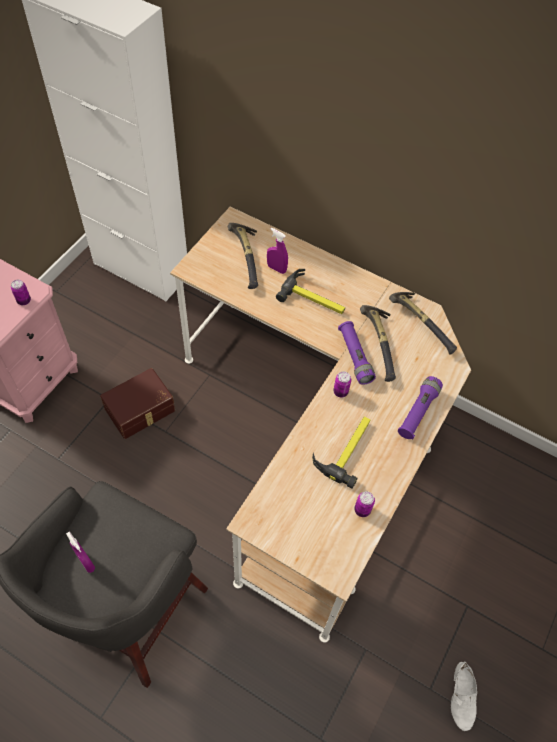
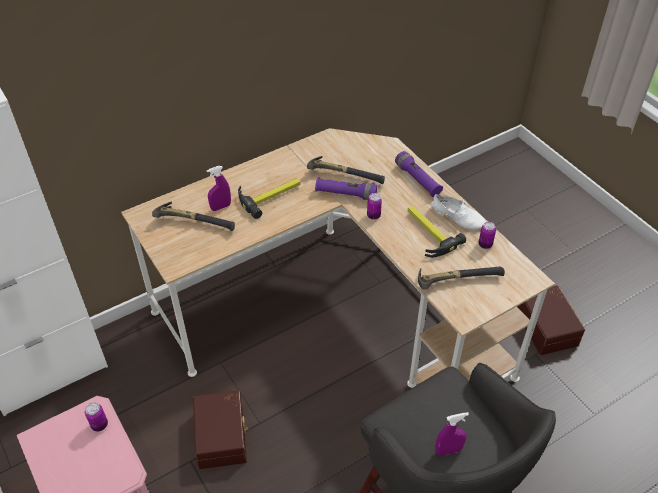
camera: 60 degrees left, 10 degrees down
hammer [389,292,457,354] -> hammer moved to [418,266,505,289]
white shoe [451,662,477,731] -> white shoe moved to [431,194,486,230]
none -> brown storage box [517,285,585,355]

